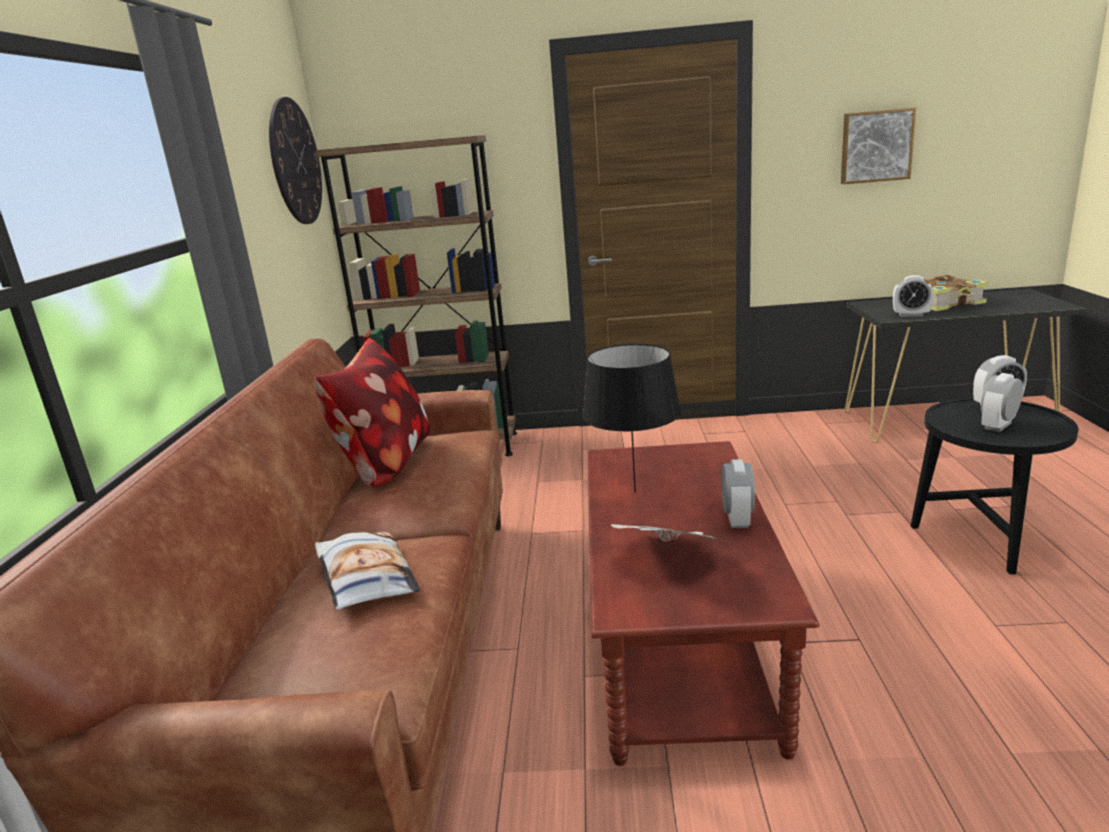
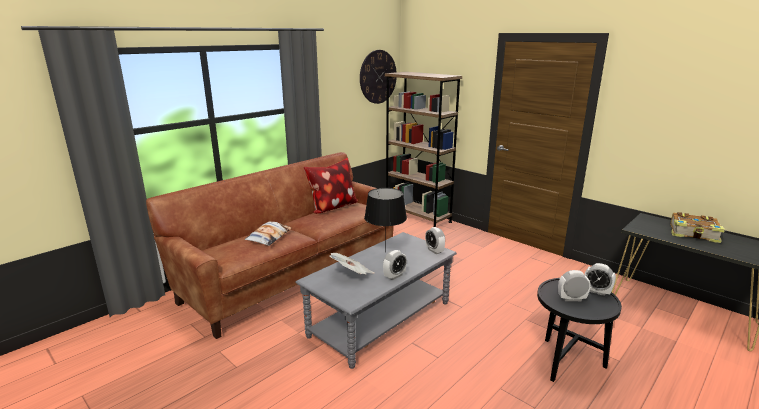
camera: 40 degrees right, 0 degrees up
brown coffee table [588,441,820,766] -> grey coffee table [295,232,457,369]
picture [841,108,916,184] -> none
alarm clock [893,275,933,317] -> alarm clock moved to [425,227,445,254]

